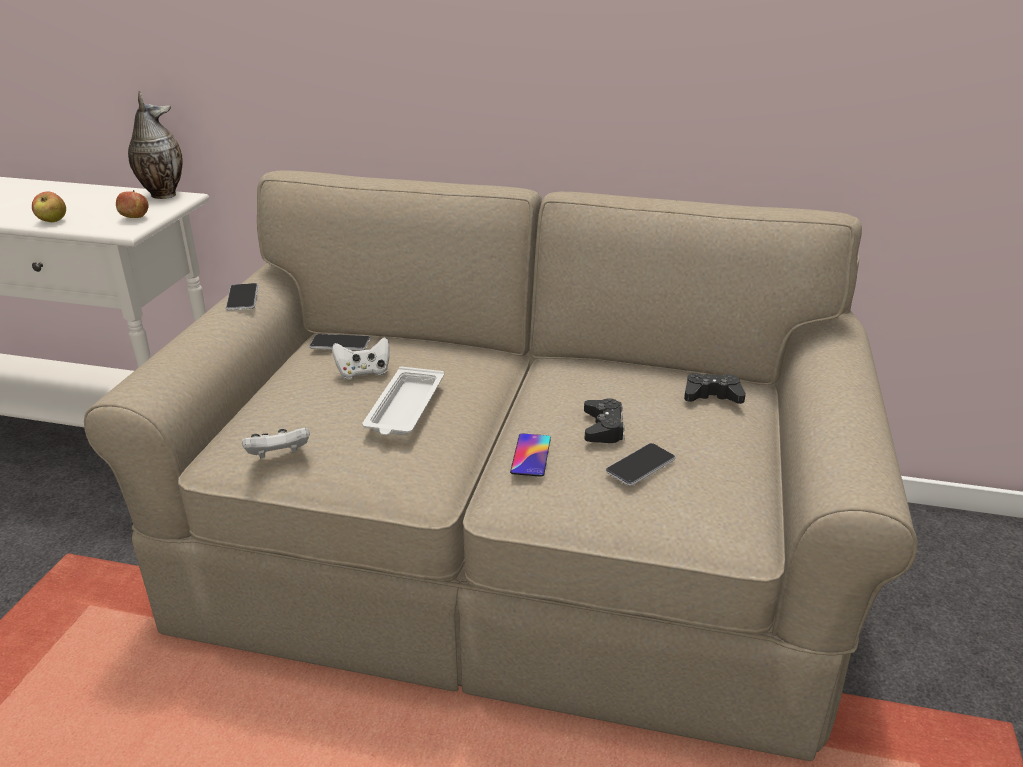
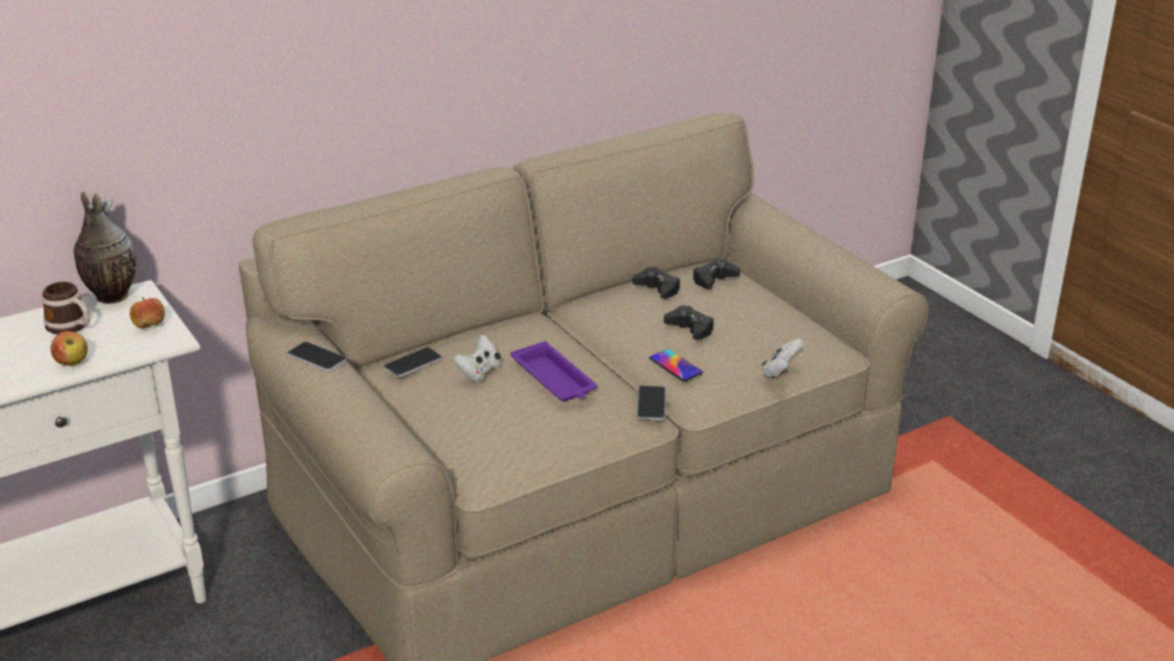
camera: 45 degrees left, 0 degrees up
white game controller [242,428,310,458] -> white game controller moved to [762,339,804,378]
white tray [362,366,444,435] -> purple tray [511,341,597,401]
phone [606,443,676,486] -> phone moved to [637,386,666,420]
none -> mug [41,282,90,335]
none -> black game controller [632,267,680,299]

